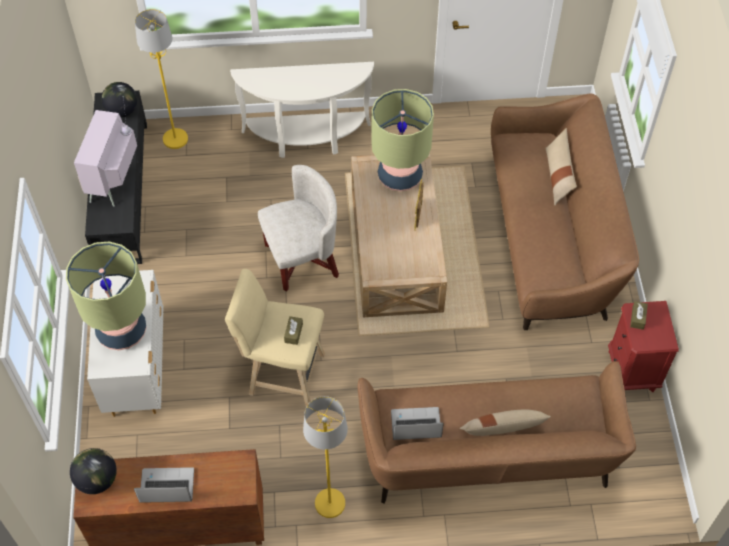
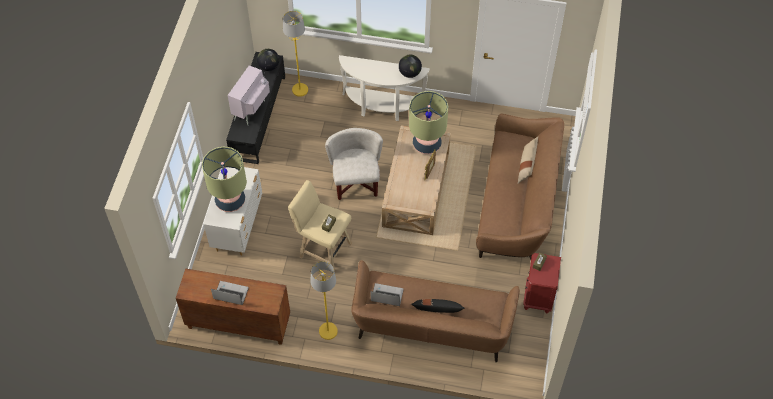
camera: 15 degrees right, 0 degrees up
globe [70,448,117,494] -> globe moved to [399,55,422,78]
white armchair [258,165,339,291] -> white armchair turned 90 degrees counterclockwise [325,128,383,200]
beige pillow [460,409,551,436] -> black pillow [411,299,464,313]

